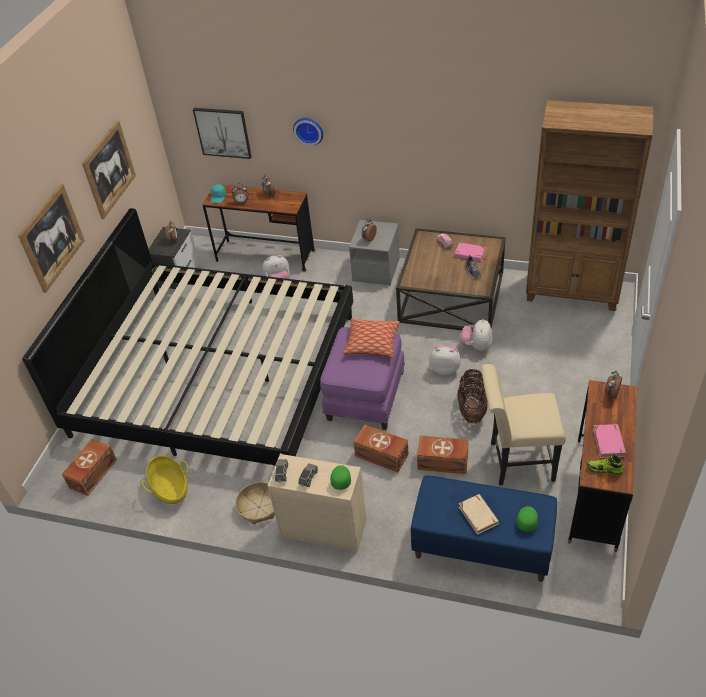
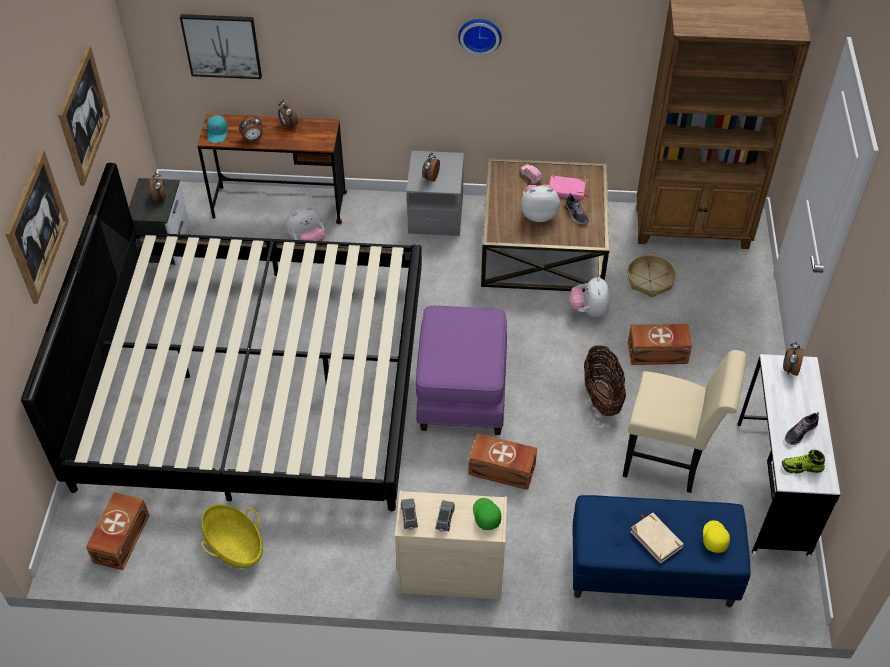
camera: 15 degrees left, 5 degrees up
basket [235,482,275,525] -> basket moved to [628,255,676,297]
wall clock [293,118,323,146] -> wall clock moved to [458,19,502,56]
pillow [343,318,400,357] -> none
brown storage box [417,436,469,474] -> brown storage box moved to [628,324,692,365]
plush toy [429,345,461,375] -> plush toy moved to [521,185,560,222]
beige chair [481,364,566,485] -> beige chair turned 150 degrees counterclockwise [623,350,747,493]
green cap [516,506,538,532] -> yellow cap [703,521,730,553]
brown desk [568,380,637,552] -> white desk [738,354,840,559]
pink book [593,424,626,458] -> shoe [785,412,819,445]

